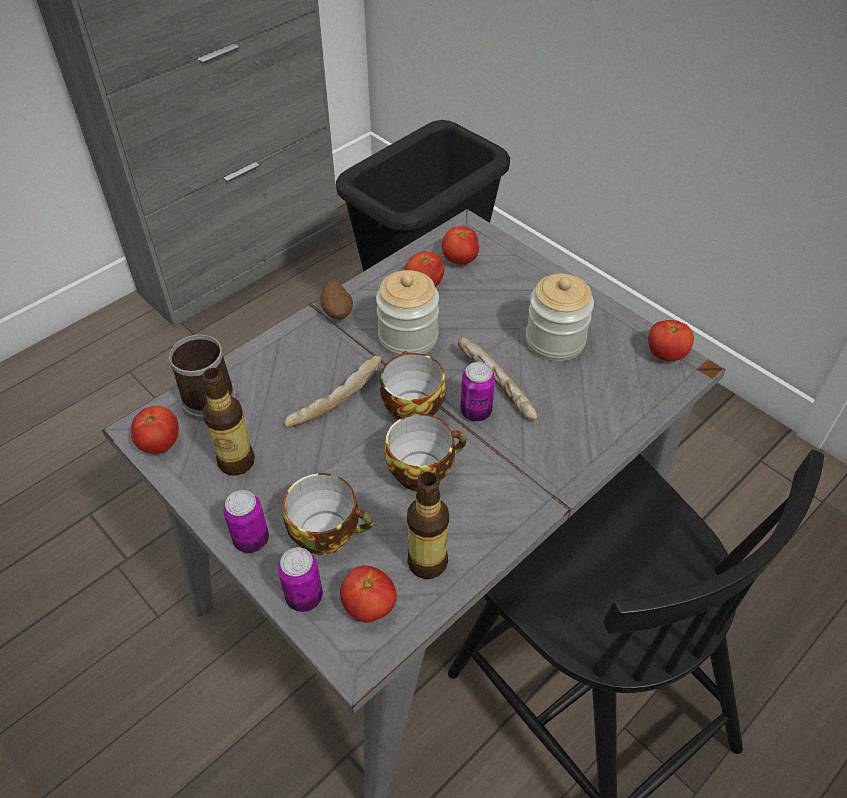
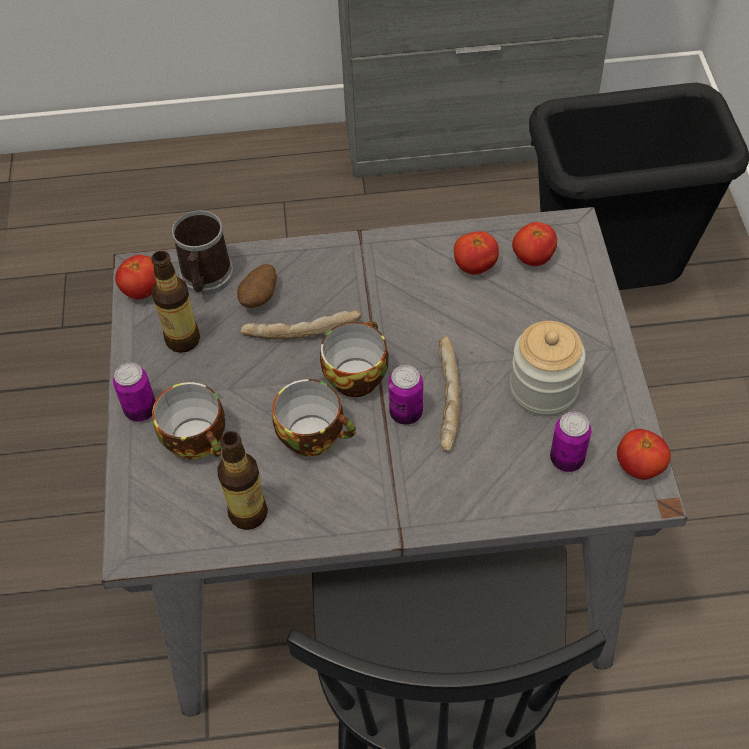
camera: 40 degrees right, 5 degrees up
can [278,547,323,612] -> can moved to [550,412,591,472]
potato [320,280,353,319] -> potato moved to [237,264,277,308]
tomato [340,565,397,623] -> none
jar [376,270,439,356] -> none

